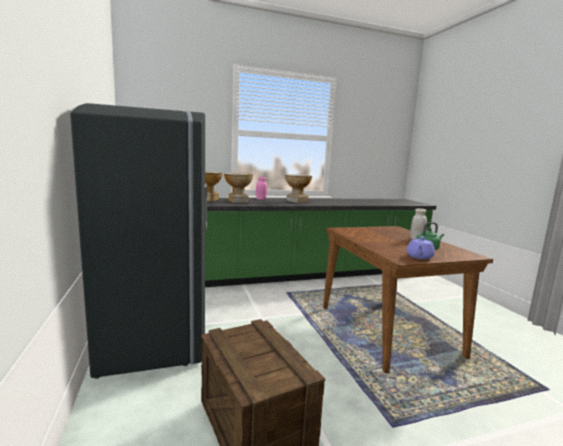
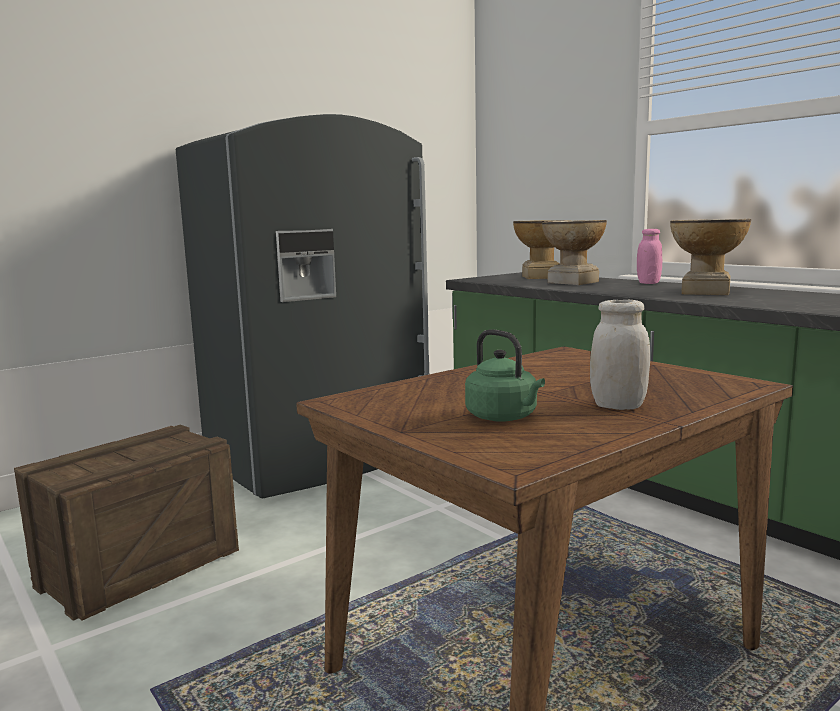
camera: 70 degrees right, 0 degrees up
purple teapot [406,237,435,259] -> none

